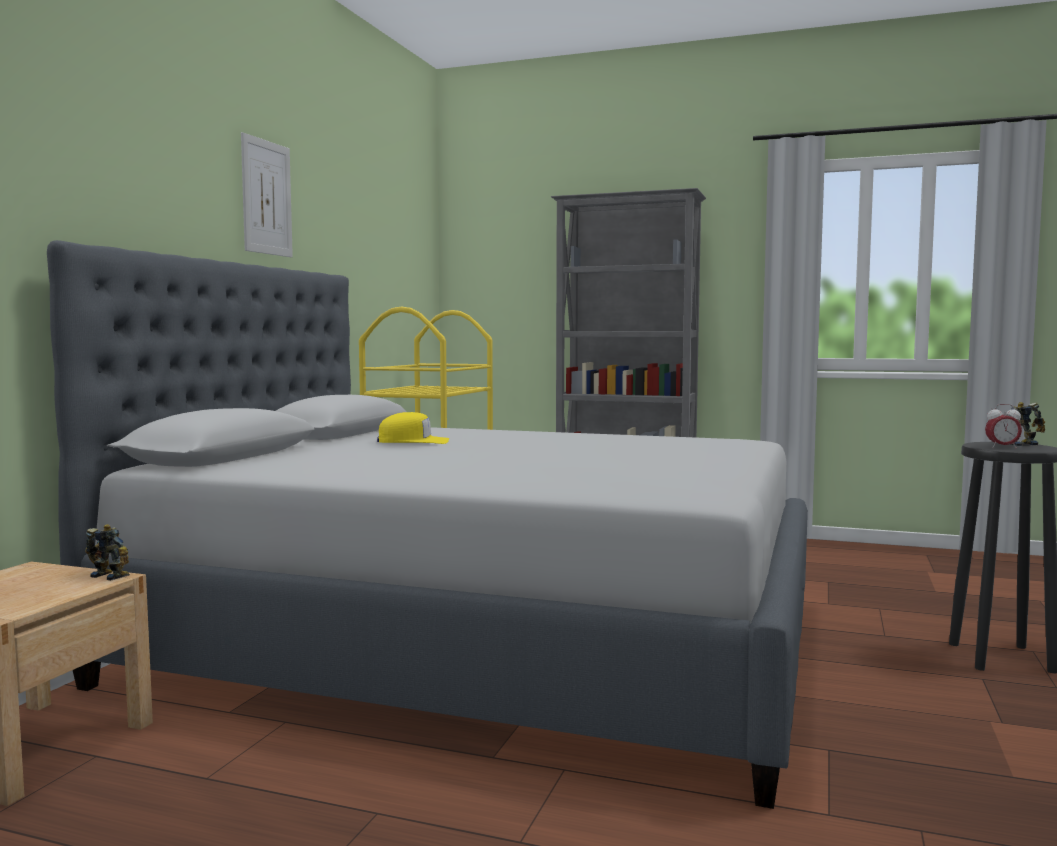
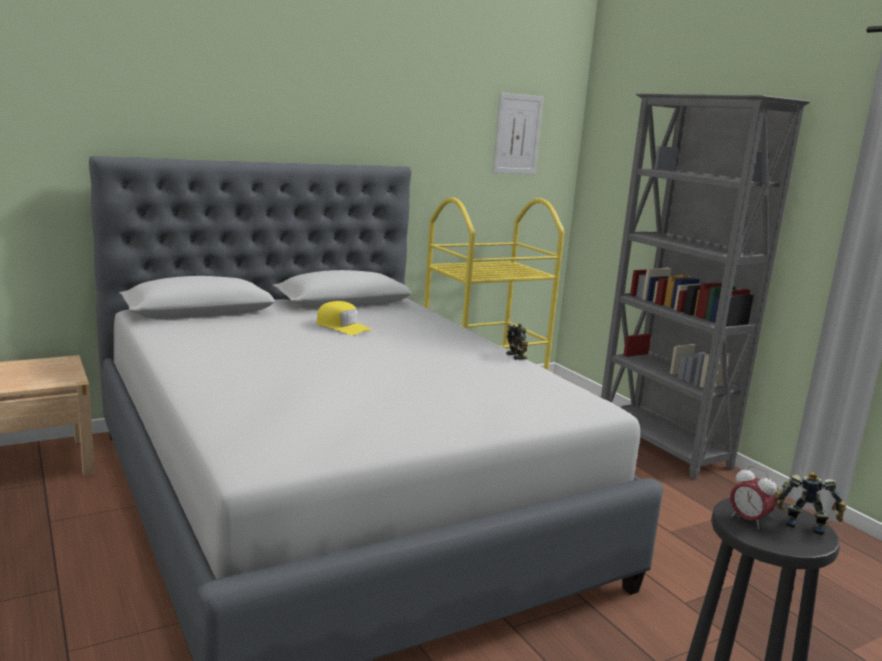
camera: 40 degrees right, 10 degrees up
toy robot [85,524,130,581] -> toy robot moved to [506,323,528,360]
picture [241,132,293,257] -> picture moved to [493,92,544,174]

